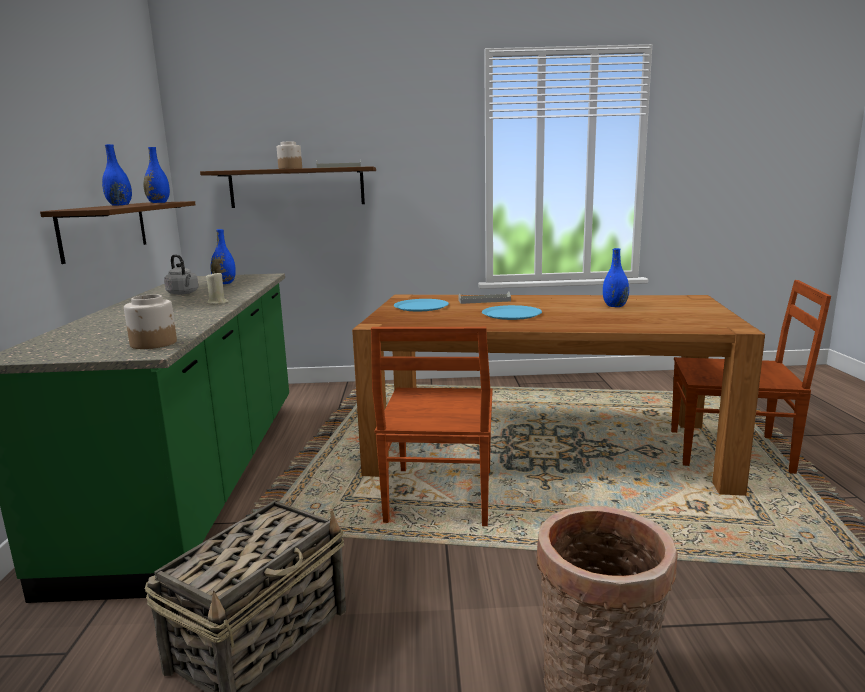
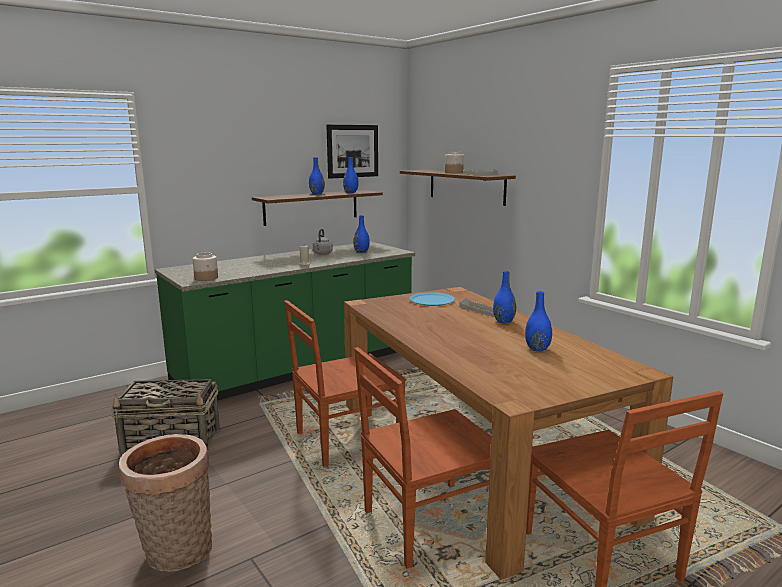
camera: 55 degrees right, 0 degrees up
blue plate [482,305,542,320] -> none
none -> picture [326,125,378,179]
none -> brown chair [354,347,491,569]
none -> blue vase [493,271,516,323]

